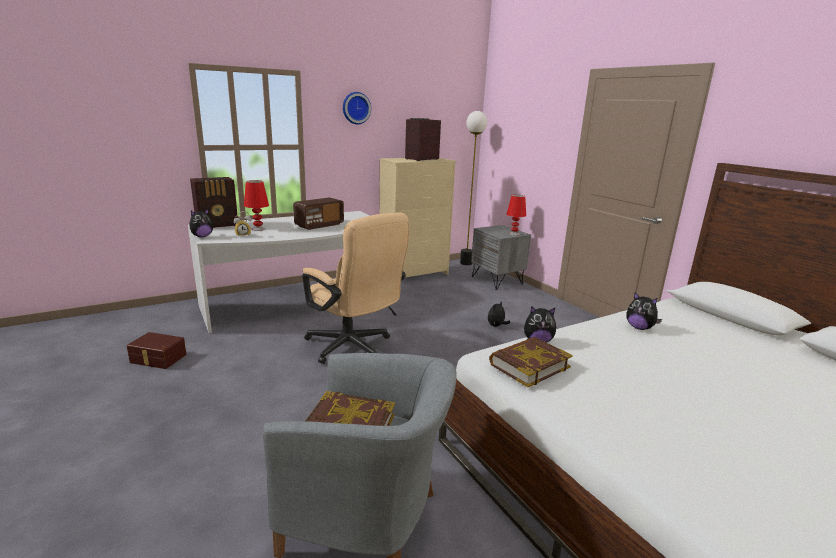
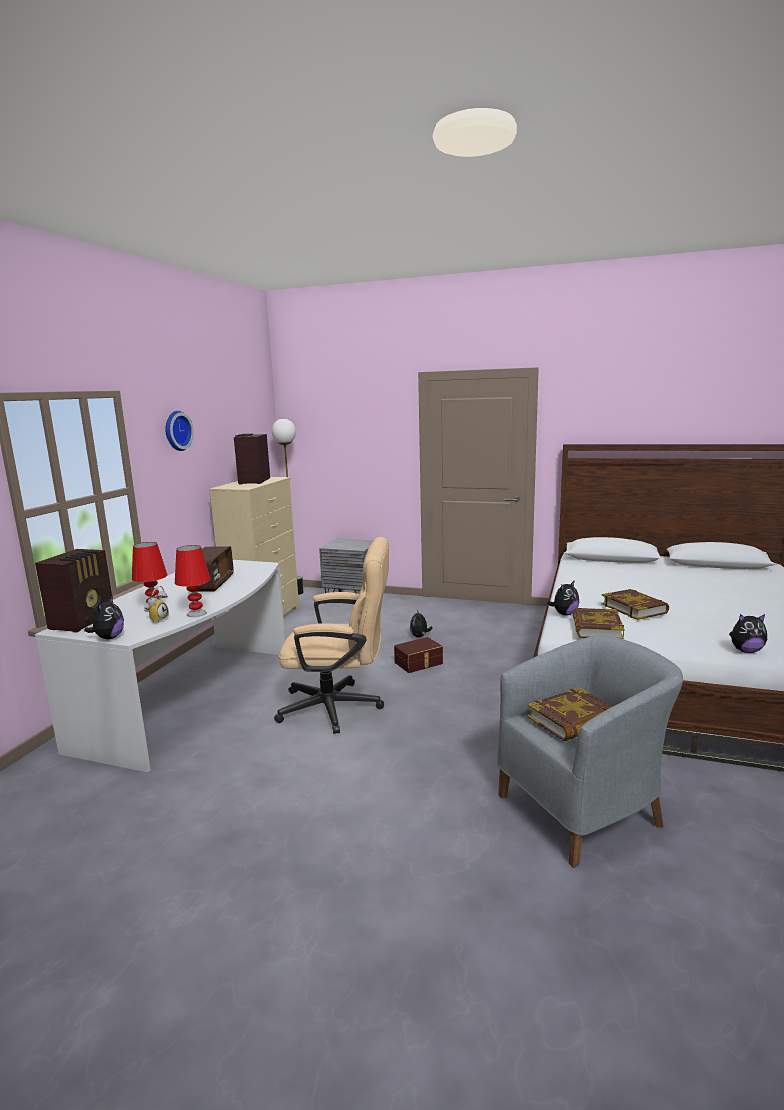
camera: 40 degrees left, 5 degrees down
brown storage box [126,332,187,369] -> brown storage box moved to [394,637,443,673]
red table lamp [507,194,526,235] -> red table lamp moved to [175,545,211,617]
plush toy [626,292,662,330] -> plush toy moved to [729,614,767,653]
none -> book [601,589,669,620]

